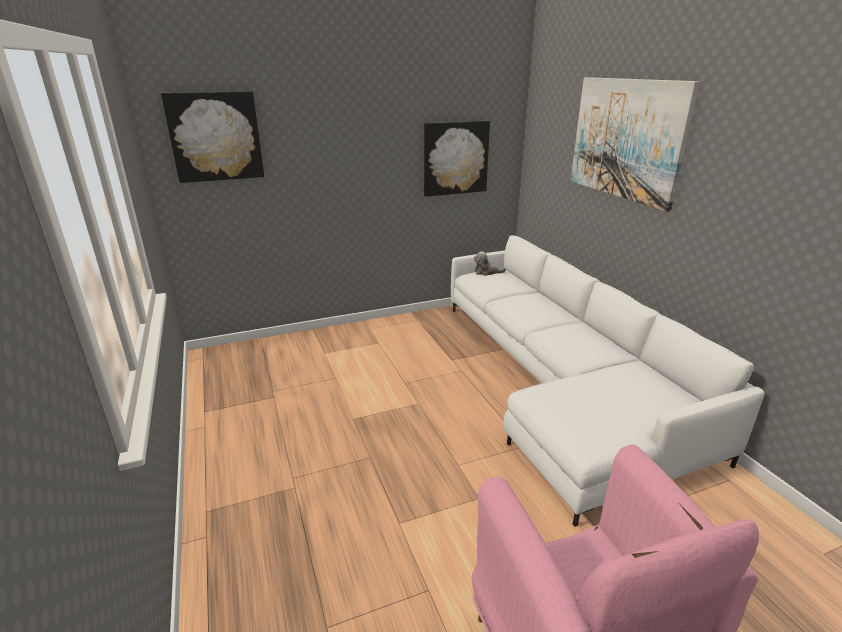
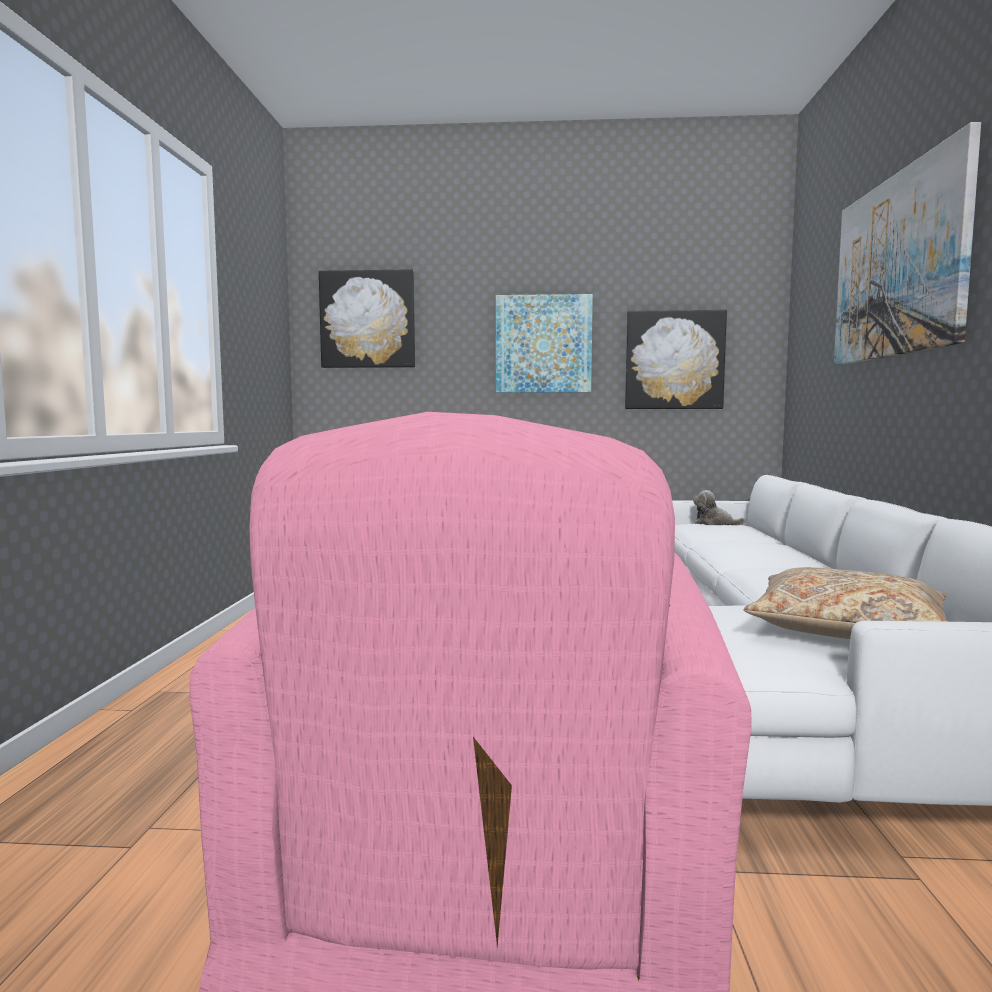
camera: 25 degrees right, 20 degrees down
none -> picture [496,294,593,393]
none -> beige pillow [744,567,948,639]

